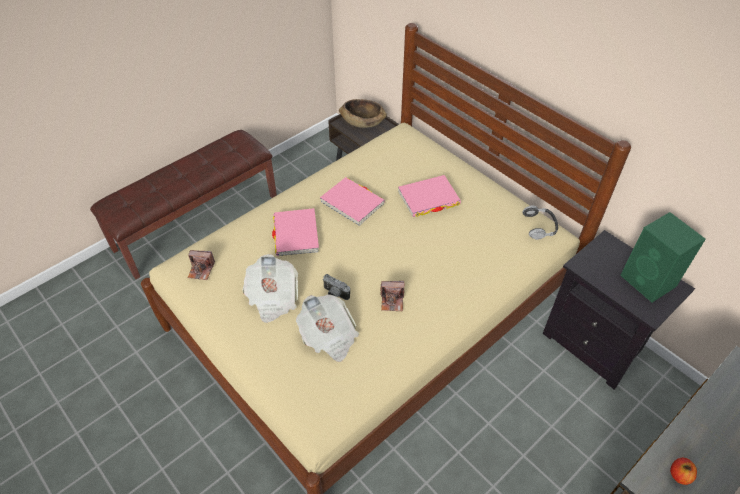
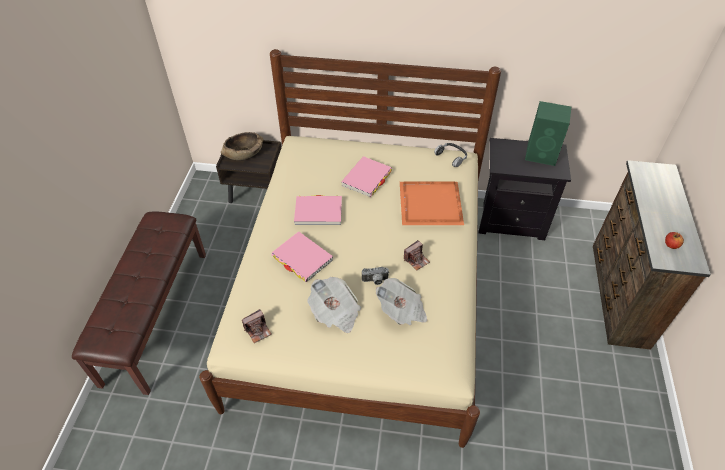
camera: 40 degrees left, 0 degrees up
none -> orange tray [400,181,464,225]

